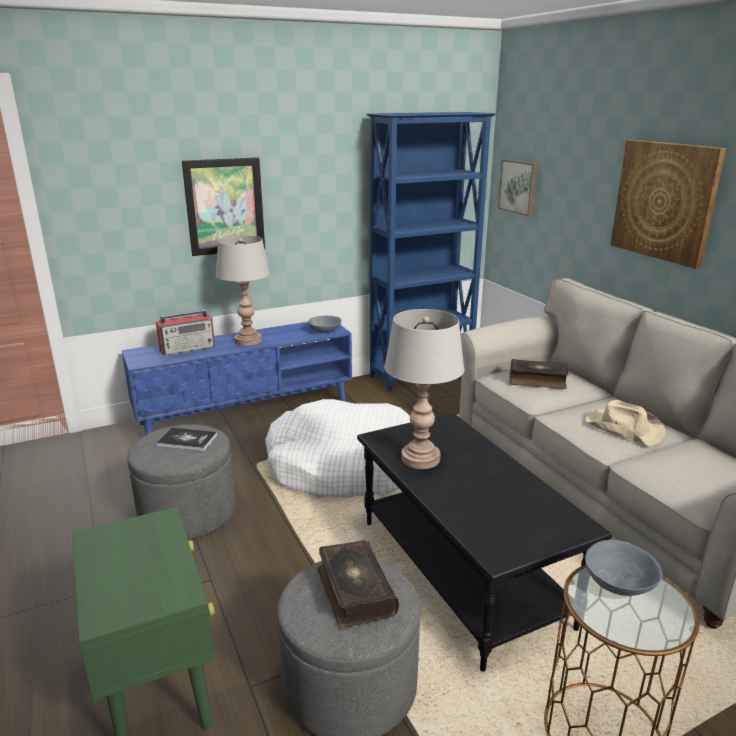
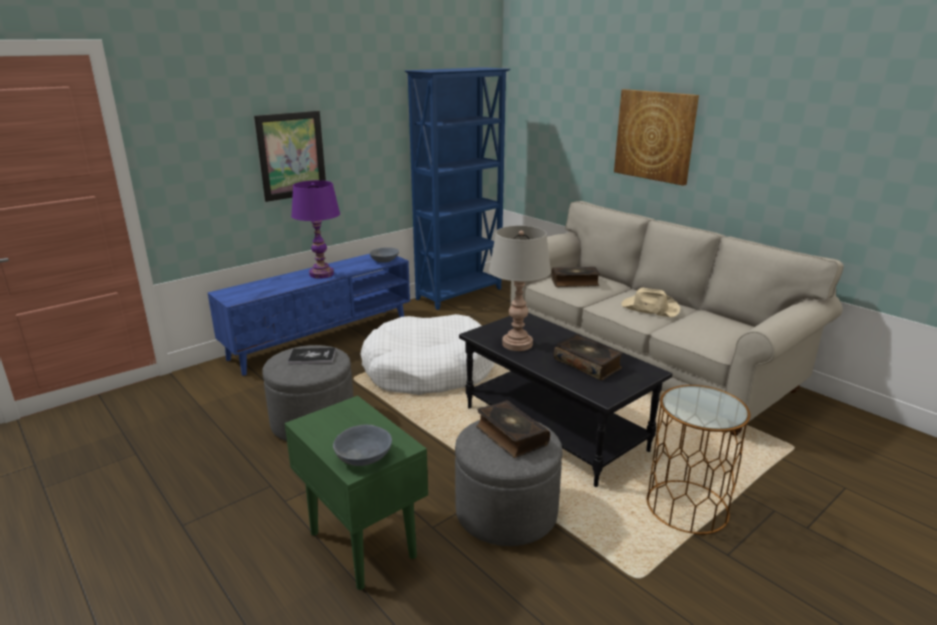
camera: 15 degrees left, 0 degrees up
radio [156,310,215,356] -> none
grey table lamp [215,235,270,346] -> purple table lamp [291,180,340,279]
picture [498,159,538,216] -> none
grey bowl [585,540,662,596] -> grey bowl moved to [333,424,392,466]
none -> book [554,334,623,380]

